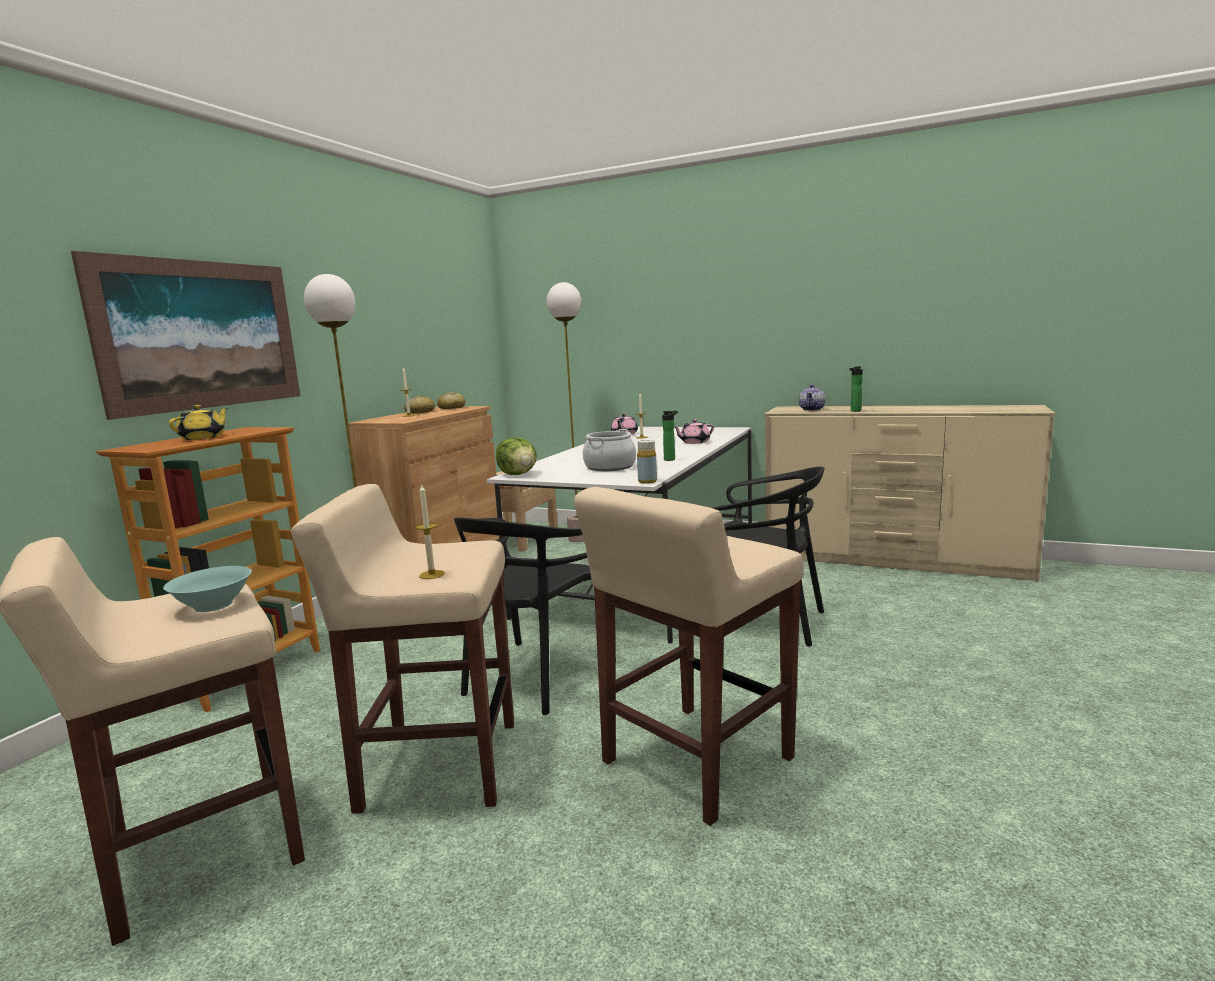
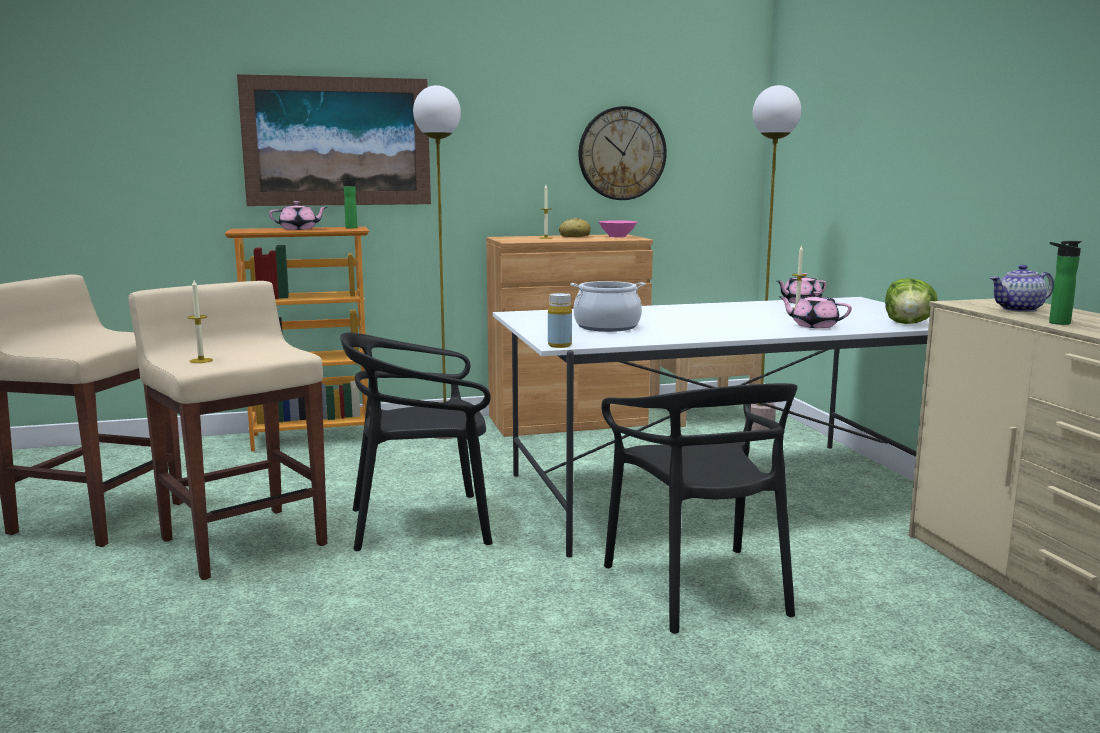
camera: 50 degrees right, 0 degrees up
turquoise bowl [163,566,252,612] -> none
yellow teapot [169,405,228,440] -> pink teapot [269,201,327,230]
bread [437,392,465,409] -> pink bowl [599,221,637,237]
lettuce [496,438,537,475] -> lettuce moved to [885,278,938,324]
beige stool [574,487,804,826] -> none
bottle [662,411,678,461] -> bottle moved to [343,177,360,229]
none -> wall clock [579,106,667,200]

